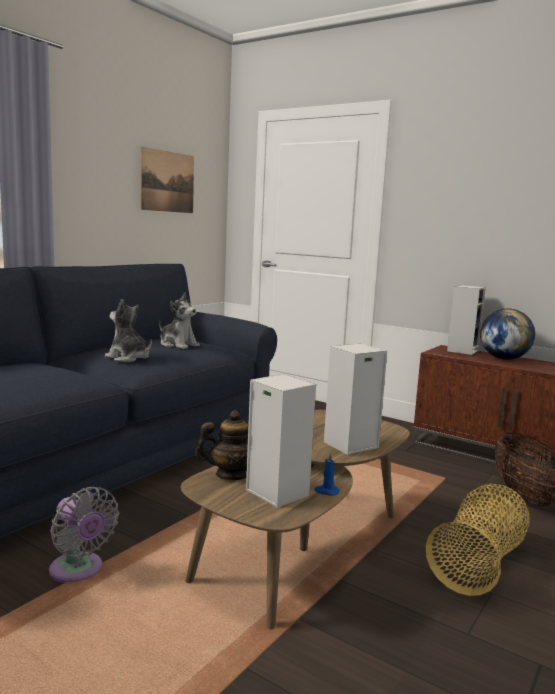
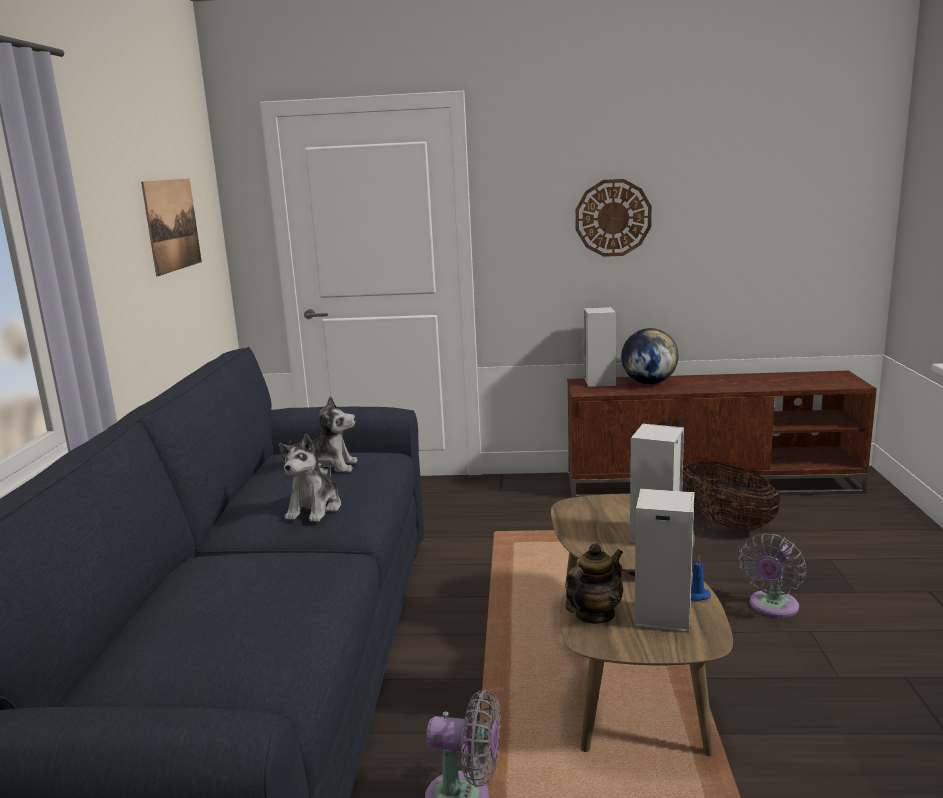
camera: 30 degrees left, 5 degrees up
plush toy [105,299,152,362] -> plush toy turned 75 degrees counterclockwise [279,434,341,522]
basket [426,484,530,596] -> grey fan [738,533,806,618]
none -> wall clock [575,179,652,257]

